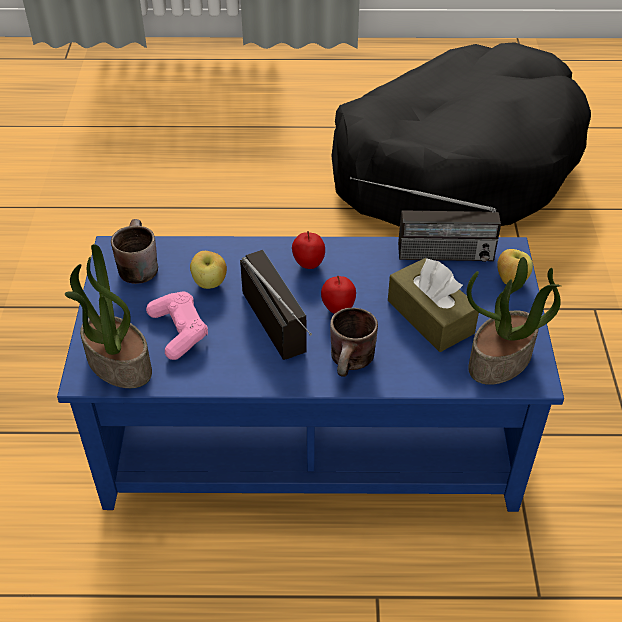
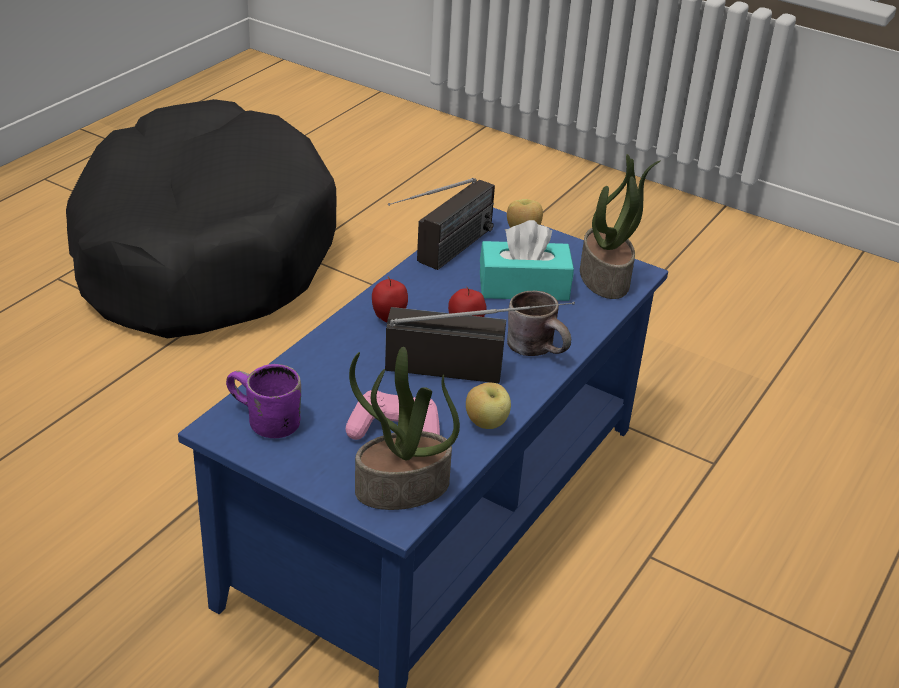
camera: 60 degrees left, 10 degrees down
brown mug [111,219,158,284] -> purple mug [226,364,301,438]
apple [190,251,227,289] -> apple moved to [466,382,511,429]
brown tissue box [388,258,479,352] -> turquoise tissue box [480,220,574,301]

